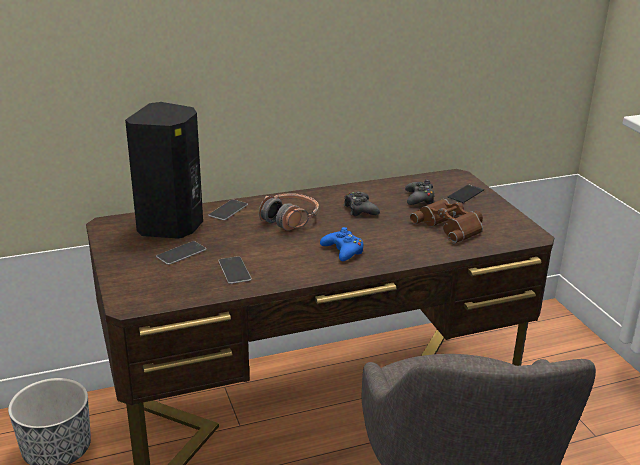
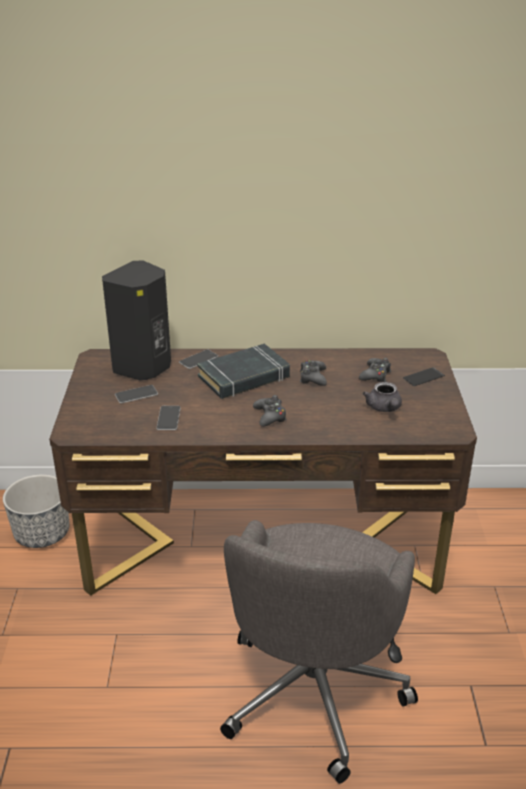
camera: 20 degrees right, 5 degrees up
headphones [259,193,319,231] -> black book [197,344,290,399]
blue game controller [320,227,363,261] -> black game controller [253,395,287,427]
brown binoculars [410,199,483,244] -> grey teapot [363,382,402,412]

